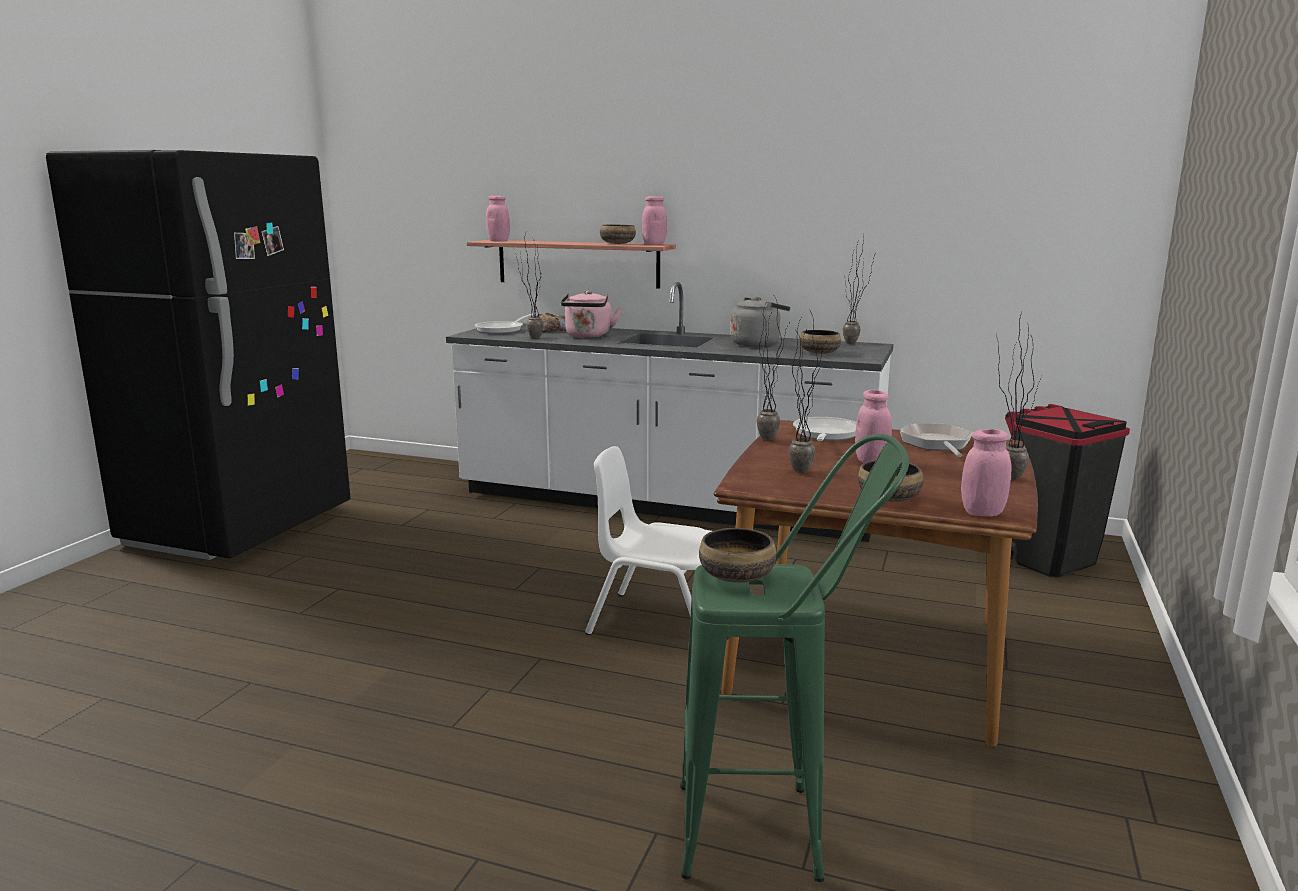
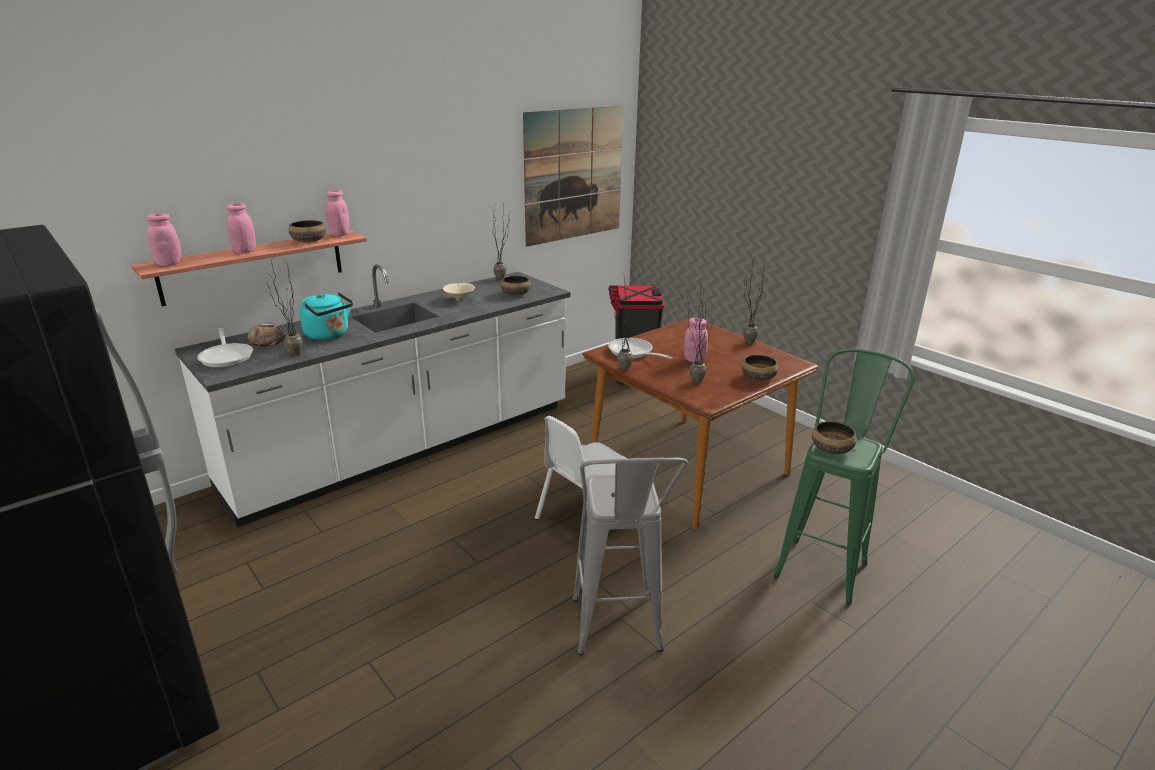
camera: 60 degrees left, 10 degrees up
pink kettle [561,290,621,338] -> turquoise kettle [299,292,353,340]
grey kettle [731,297,790,347] -> beige bowl [443,283,475,300]
frying pan [900,423,974,457] -> none
pink jar [961,429,1011,517] -> pink jar moved to [226,203,256,253]
none -> picture [523,106,624,247]
none -> grey stool [573,458,688,656]

